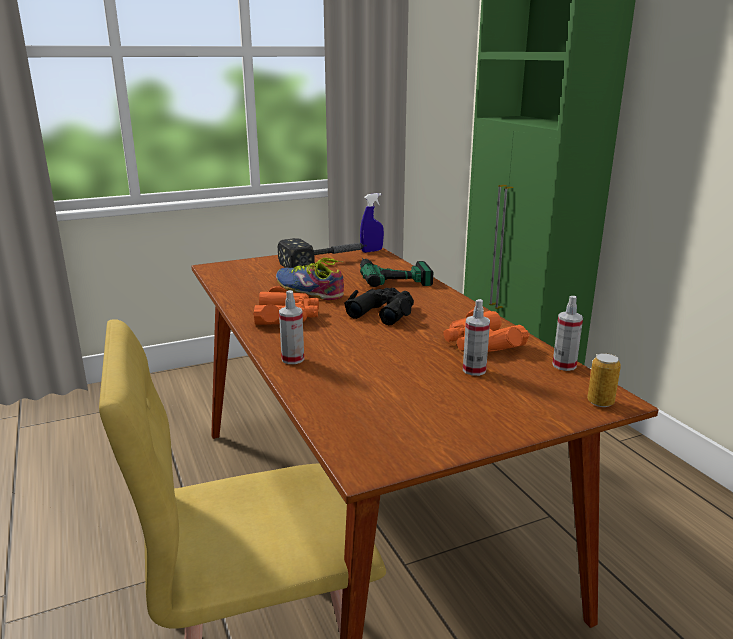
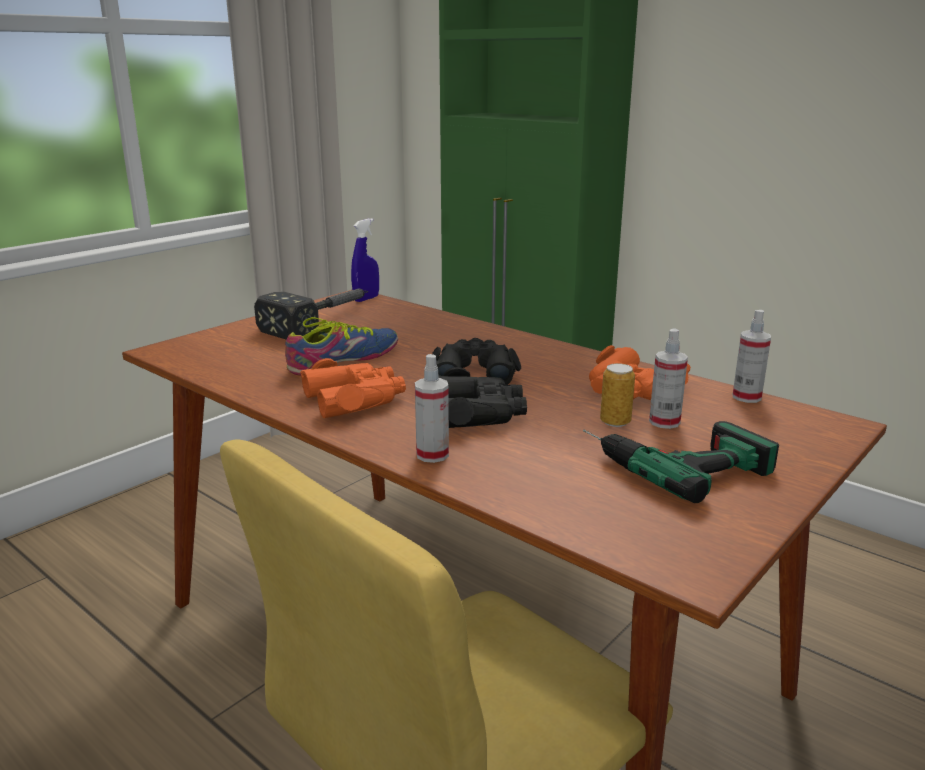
camera: 25 degrees left, 0 degrees up
shoe [276,258,344,300] -> shoe turned 120 degrees clockwise [285,317,398,376]
power drill [360,258,433,287] -> power drill moved to [583,421,779,503]
can [587,353,621,407] -> can moved to [600,363,635,427]
none -> black binoculars [438,367,527,428]

